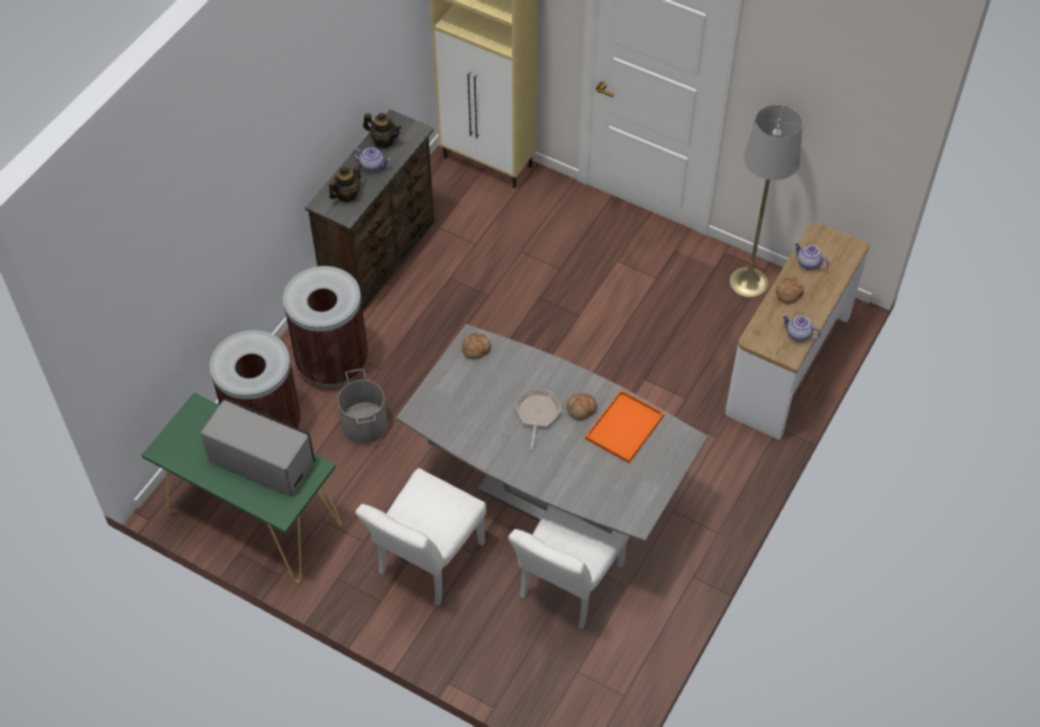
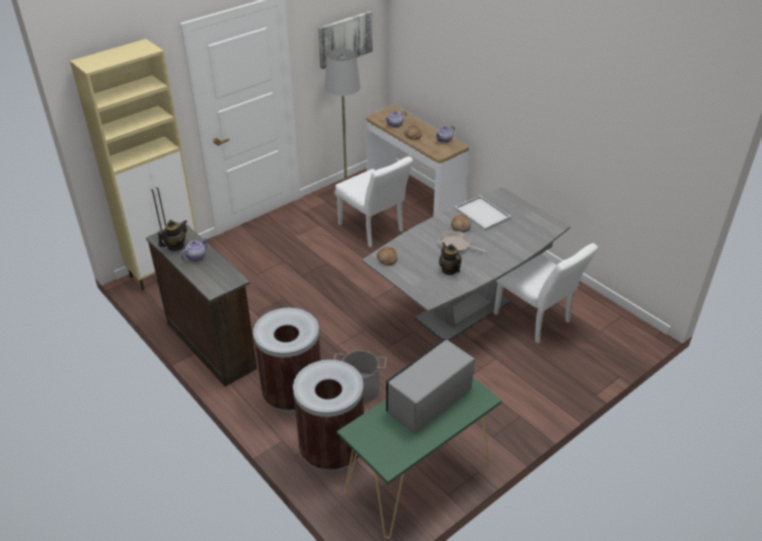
camera: 70 degrees left, 15 degrees down
teapot [329,164,362,202] -> teapot moved to [439,242,461,275]
white chair [355,468,486,605] -> white chair moved to [335,156,413,247]
orange tray [585,390,664,463] -> white tray [455,195,511,231]
none -> picture [318,11,373,69]

